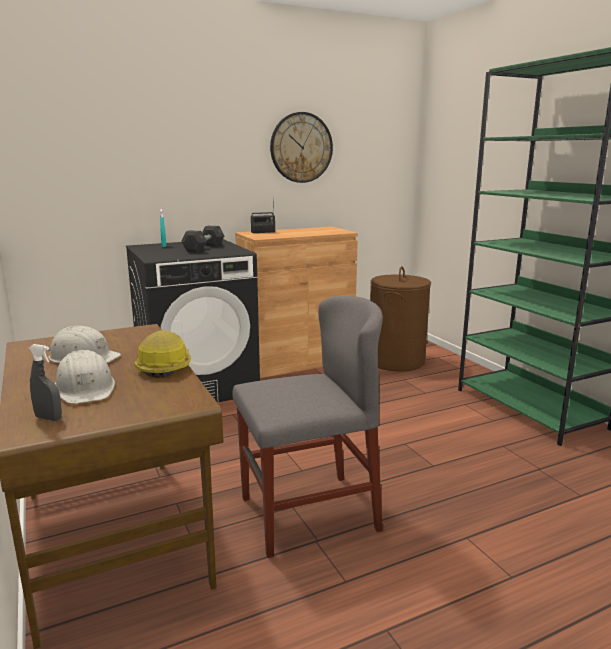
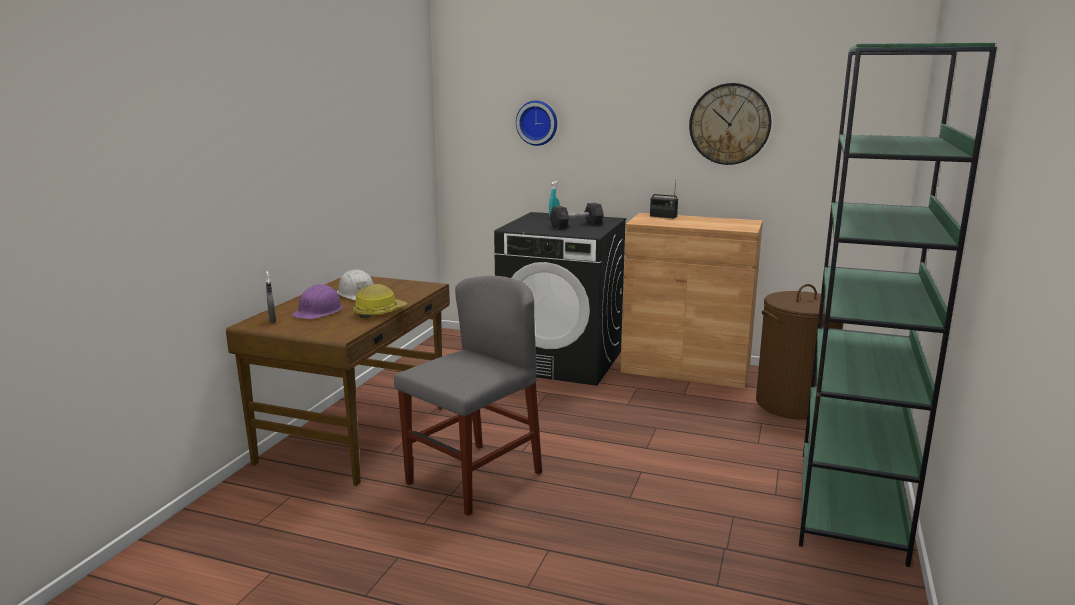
camera: 45 degrees right, 0 degrees up
white hard hat [55,350,115,404] -> purple hard hat [292,284,343,319]
grey chair [232,296,383,558] -> grey chair turned 75 degrees counterclockwise [394,276,542,516]
none -> wall clock [516,100,557,146]

